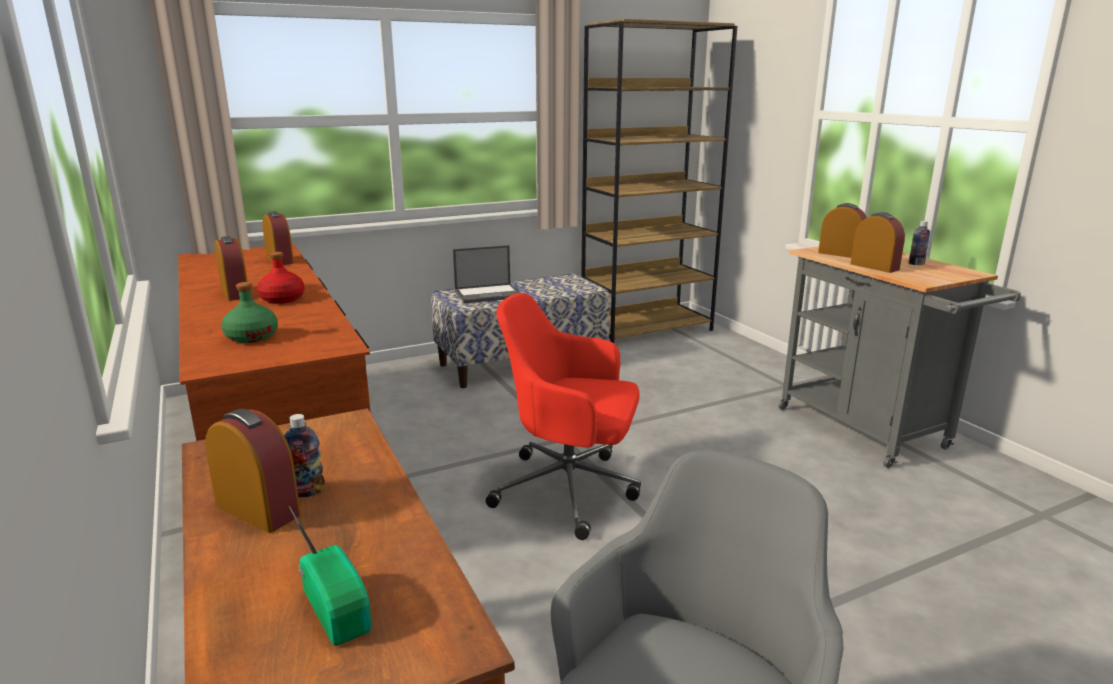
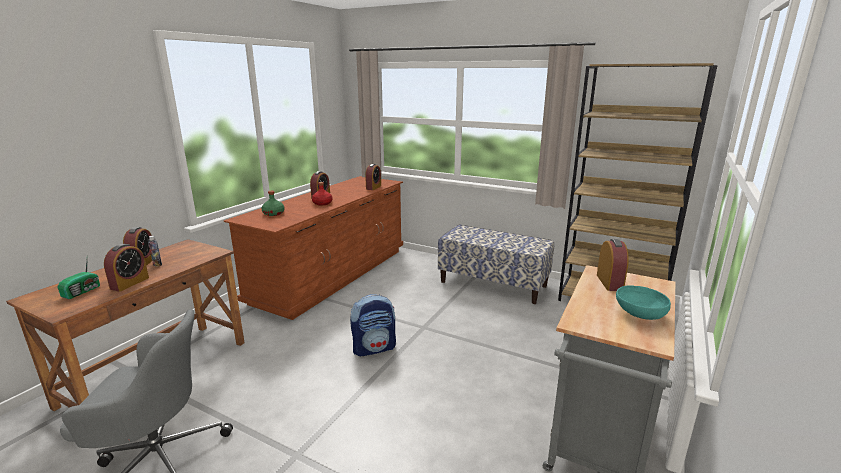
camera: 55 degrees right, 0 degrees up
laptop [453,245,519,303] -> none
red office chair [486,293,641,540] -> backpack [350,294,396,356]
alarm clock [850,212,905,273] -> alarm clock moved to [104,244,149,292]
bottle [909,221,930,265] -> turquoise bowl [616,285,671,320]

